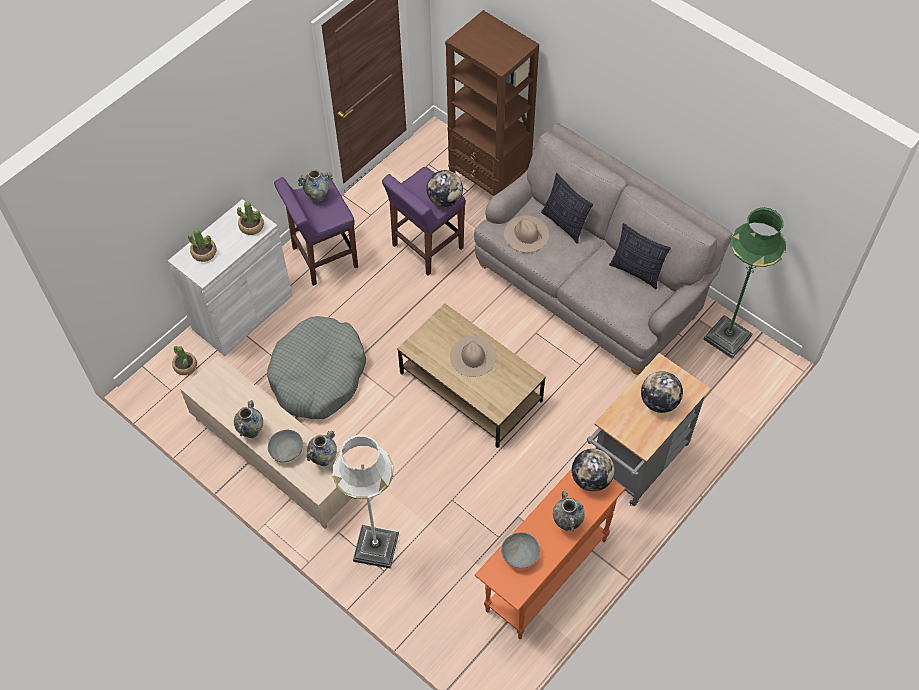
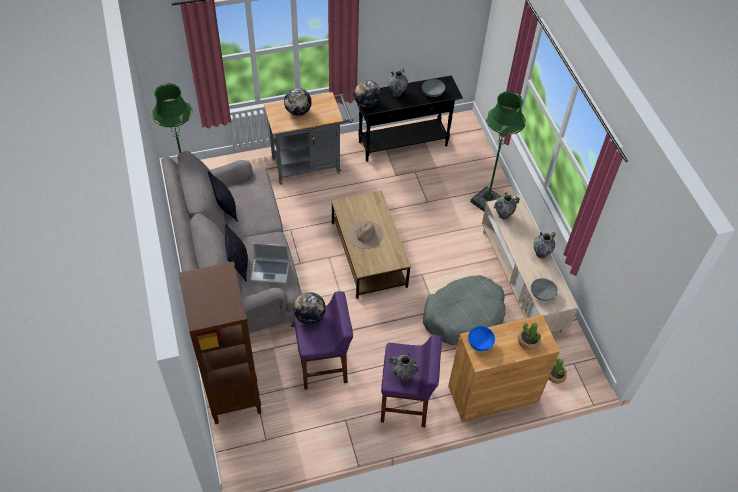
camera: 150 degrees left, 5 degrees down
white cabinet [168,199,293,356] -> brown cabinet [448,314,560,422]
potted plant [237,201,264,235] -> blue bowl [468,326,495,351]
grey bowl [268,430,303,462] -> grey bowl moved to [531,278,558,301]
white floor lamp [332,435,399,569] -> green floor lamp [470,91,526,211]
orange console table [475,469,625,639] -> black console table [353,75,463,162]
beige hat [504,215,549,253] -> laptop [251,243,290,283]

